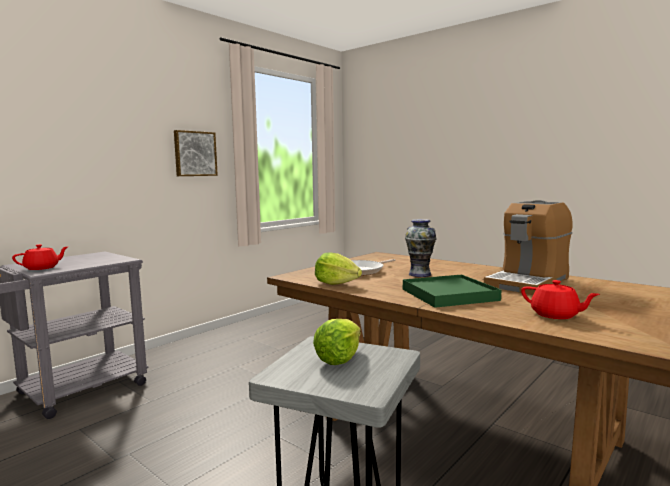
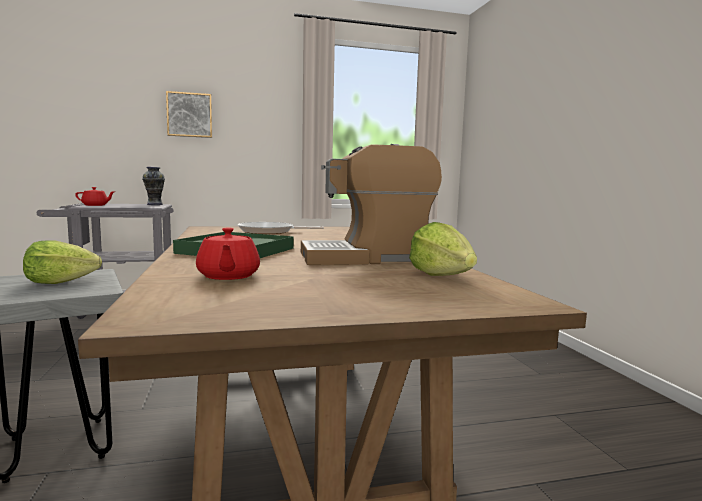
camera: 35 degrees right, 0 degrees up
picture [174,130,218,176] -> picture moved to [166,91,212,138]
lettuce [315,253,362,285] -> lettuce moved to [409,222,477,276]
vase [405,219,437,277] -> vase moved to [142,167,165,205]

